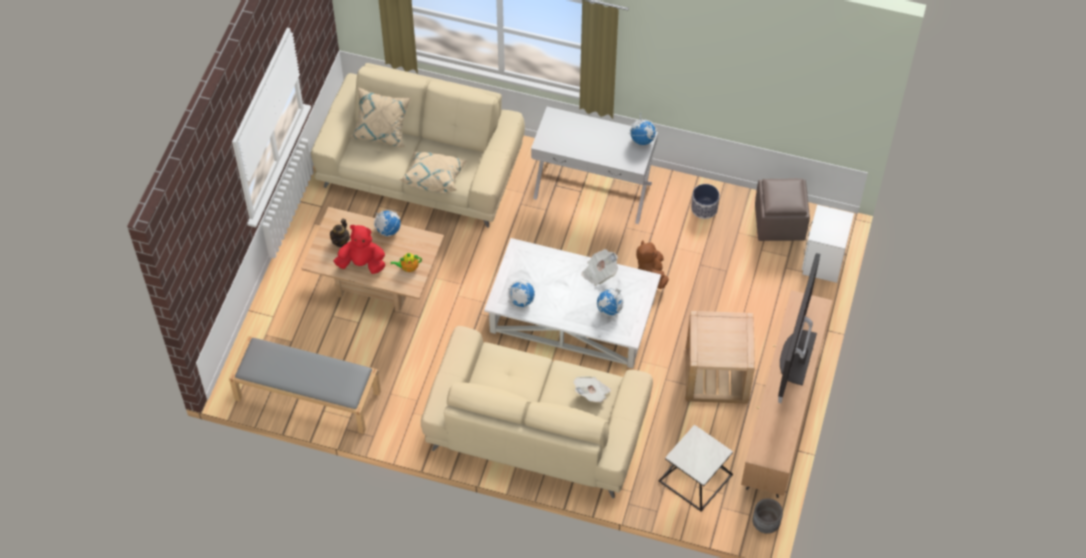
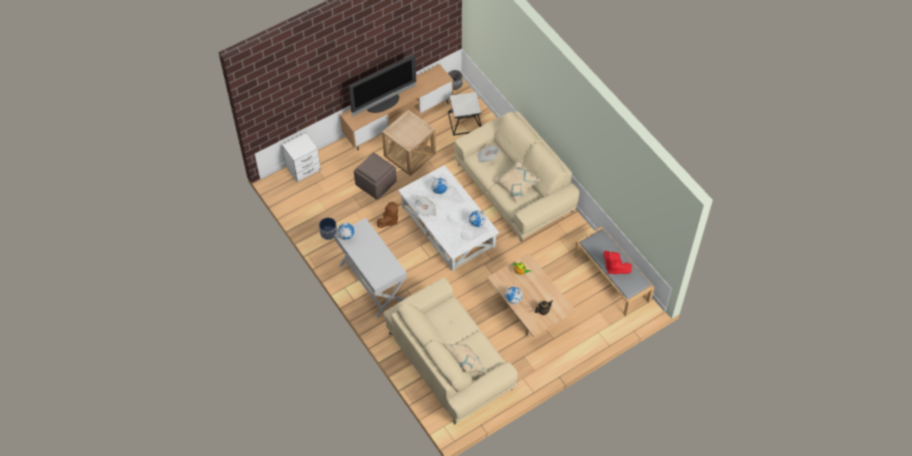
camera: 140 degrees left, 0 degrees up
red plush toy [333,225,385,274] -> red plush toy moved to [603,251,632,274]
beige pillow [399,152,467,193] -> beige pillow moved to [494,159,540,204]
brown ottoman [755,179,810,241] -> brown ottoman moved to [354,152,397,200]

